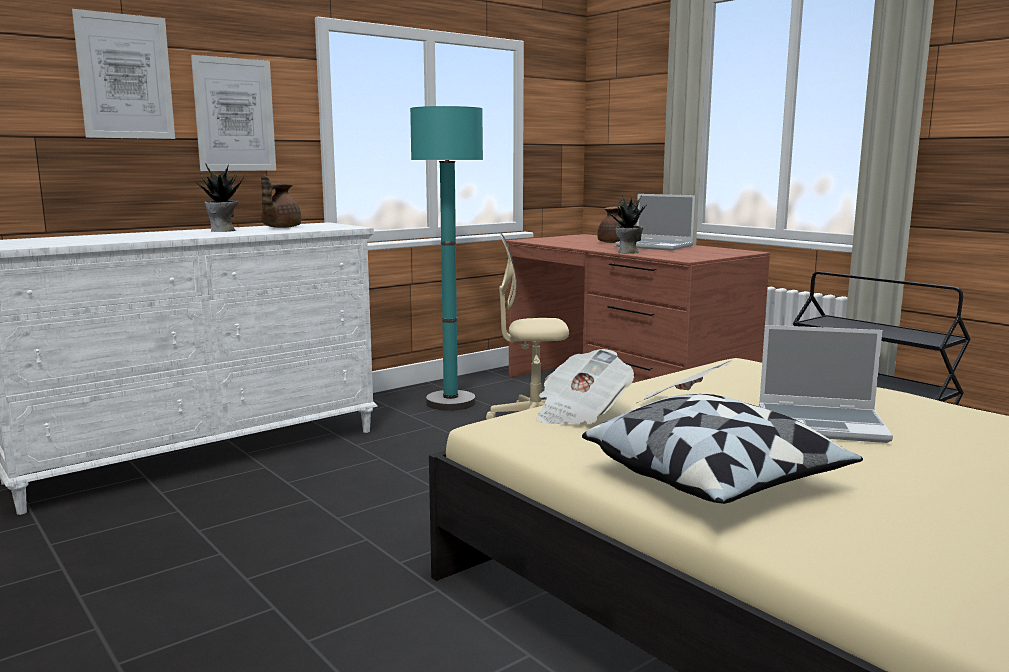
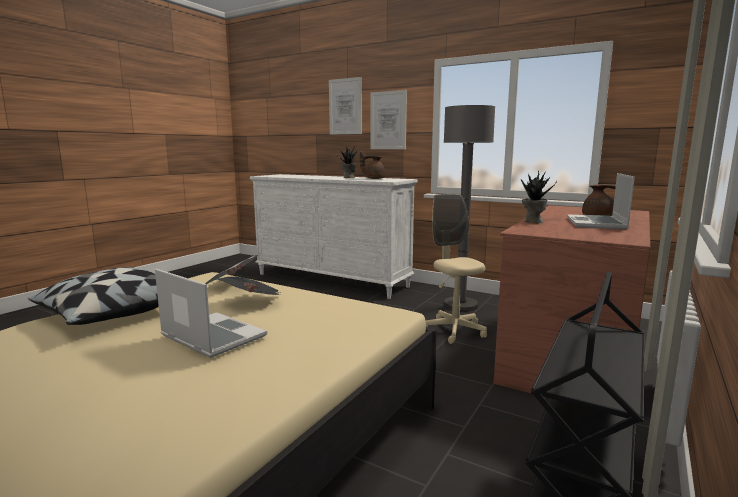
camera: 70 degrees right, 0 degrees up
turquoise floor lamp [410,106,483,411] -> grey floor lamp [444,105,495,312]
laptop [759,325,893,443] -> laptop turned 135 degrees clockwise [155,269,267,358]

